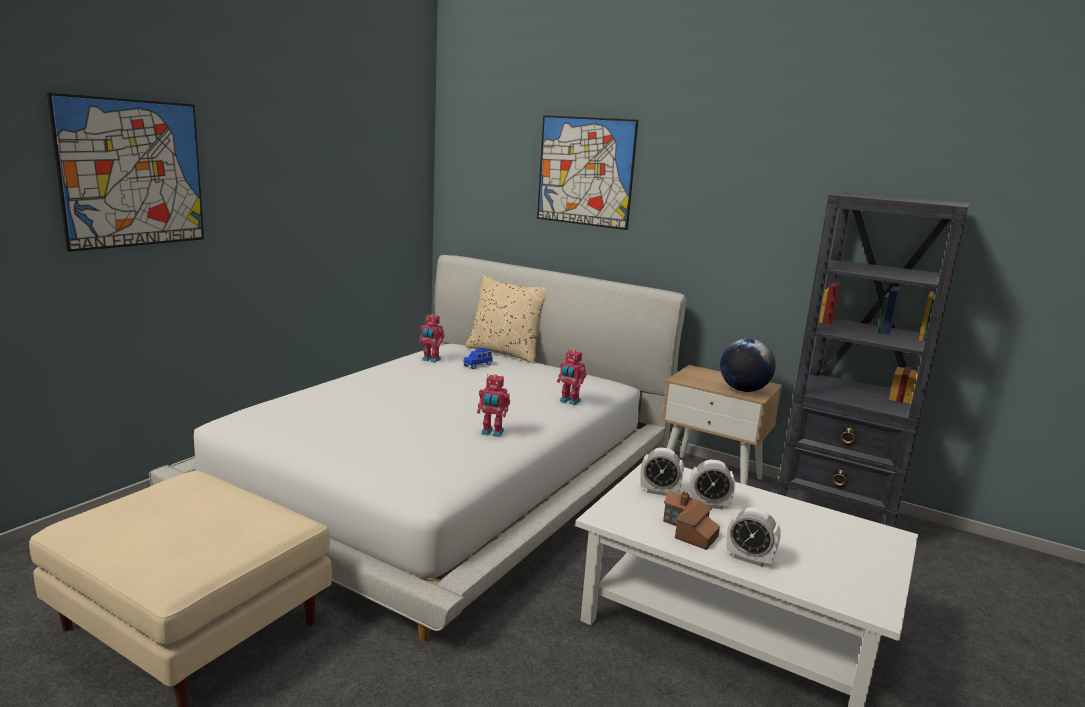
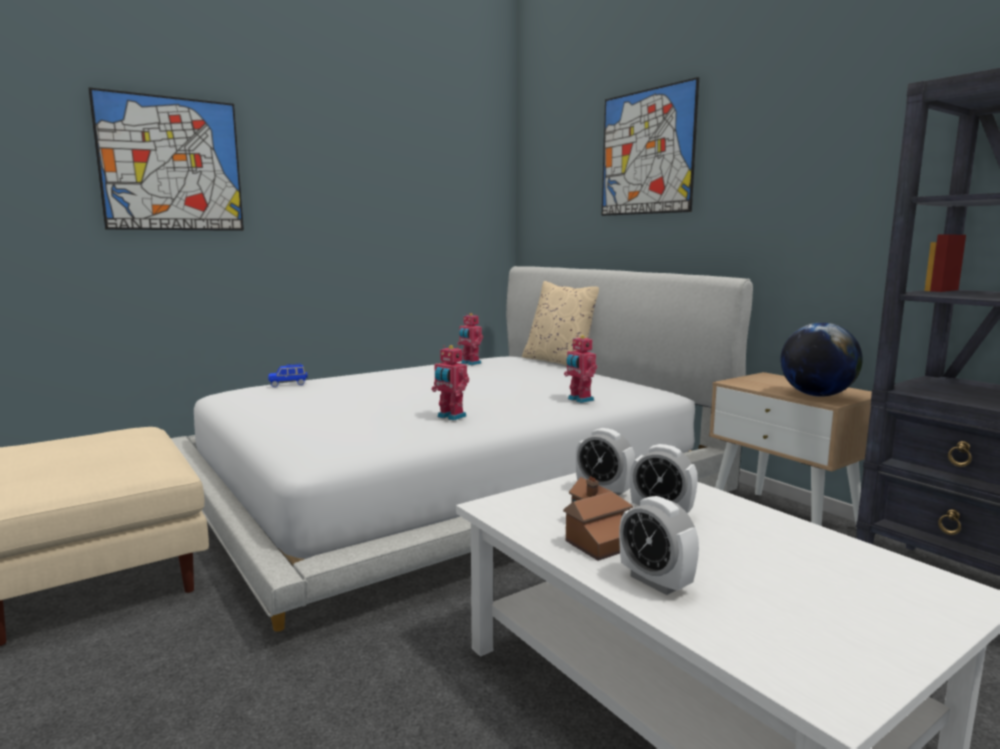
camera: 25 degrees right, 5 degrees down
blue toy car [463,348,492,369] -> blue toy car moved to [268,364,308,387]

